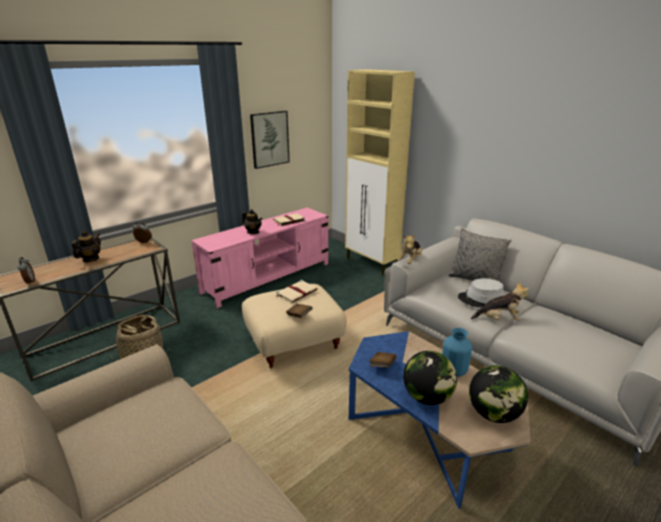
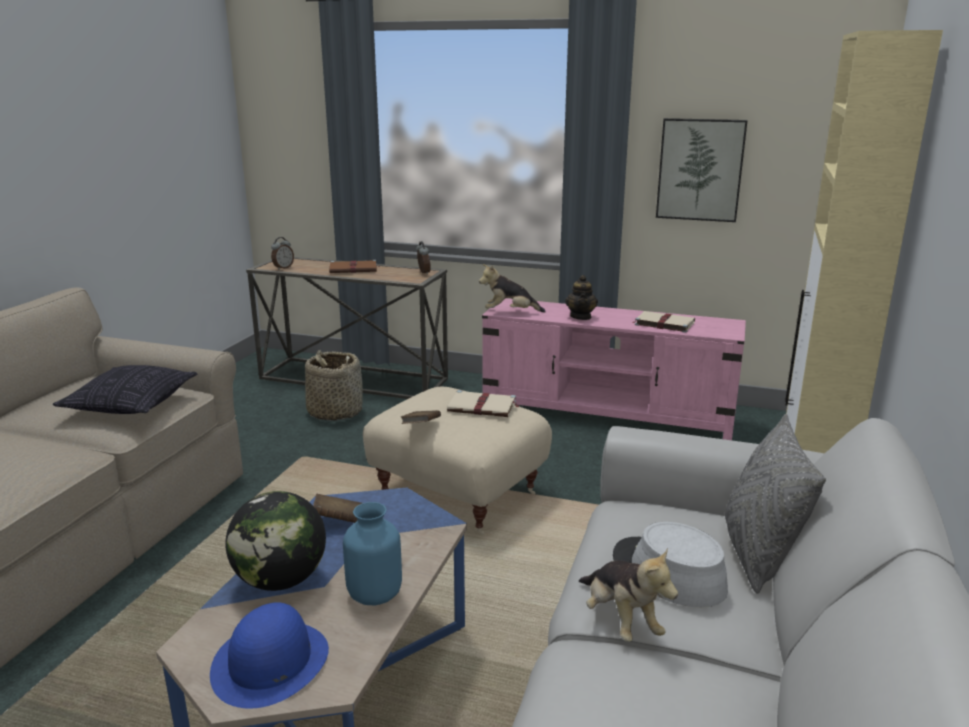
camera: 60 degrees right, 5 degrees down
teapot [72,231,101,262] -> brown book [329,260,380,273]
plush toy [397,234,422,264] -> plush toy moved to [479,264,546,312]
globe [469,365,528,423] -> blue hat [210,602,329,709]
none -> pillow [53,365,197,414]

